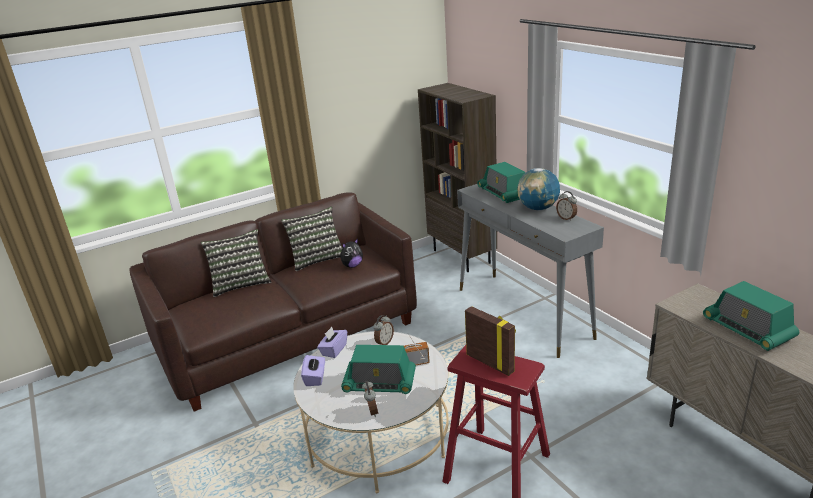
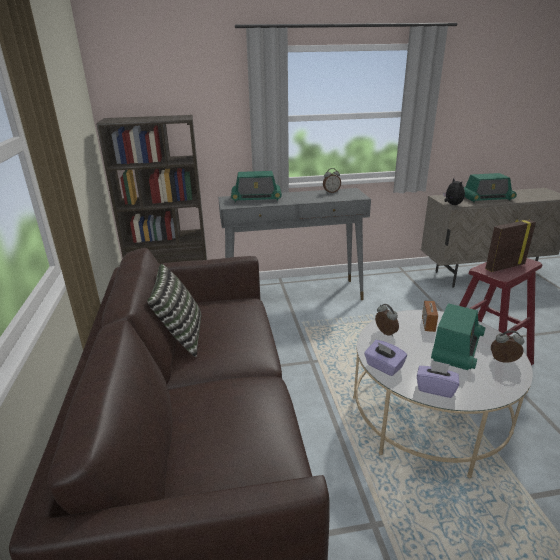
camera: 70 degrees left, 0 degrees up
pillow [201,229,272,297] -> none
plush toy [340,238,363,268] -> plush toy moved to [443,179,465,205]
globe [517,168,560,210] -> none

